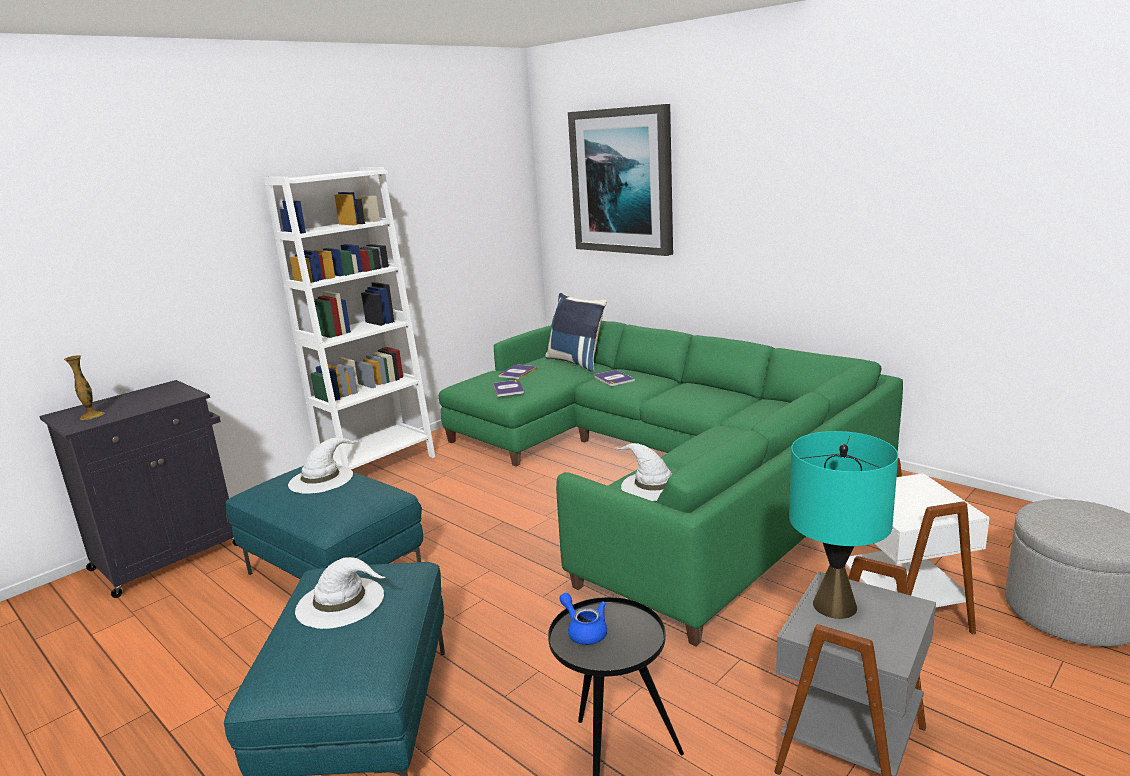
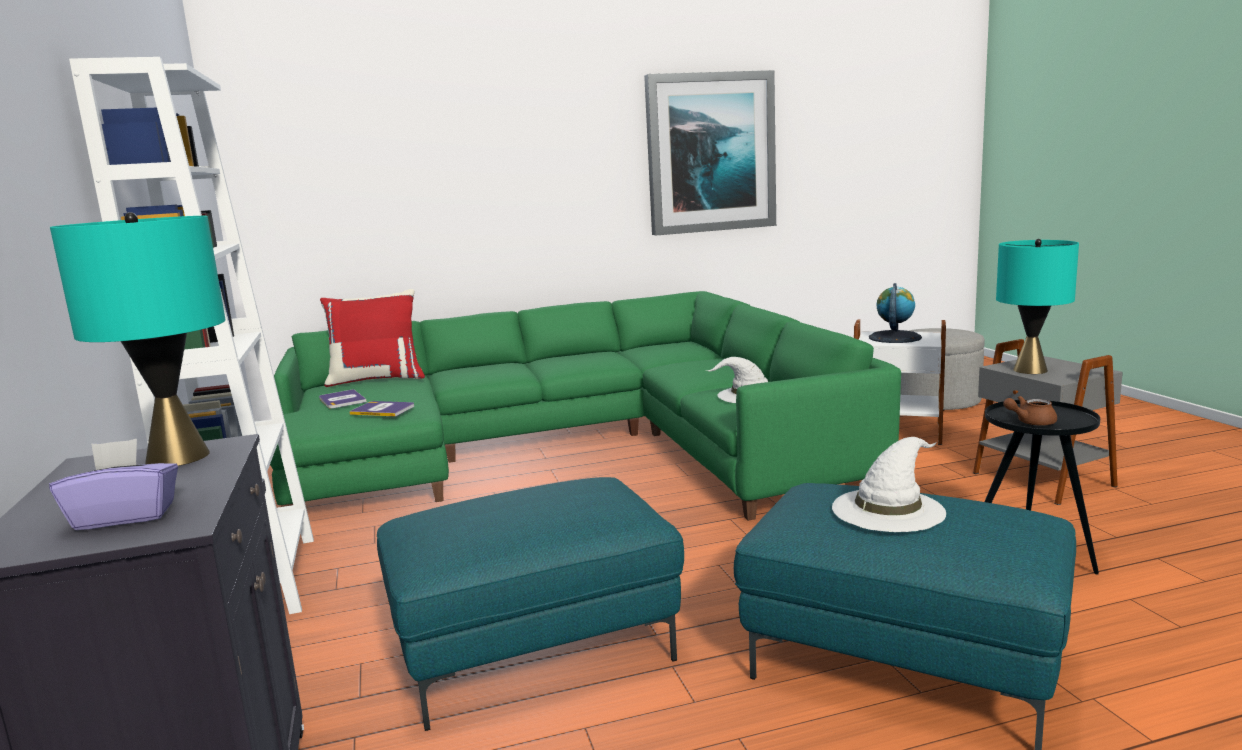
camera: 60 degrees left, 5 degrees down
vase [64,355,104,420] -> purple tissue box [49,439,178,530]
white hat [288,437,360,494] -> none
blue pillow [545,293,607,372] -> red pillow [320,289,425,387]
blue teapot [560,593,607,645] -> brown teapot [1003,396,1057,426]
picture [568,104,673,256] -> picture moved to [644,70,776,235]
book [594,370,635,386] -> none
none -> turquoise table lamp [50,212,225,466]
none -> globe [869,283,922,343]

